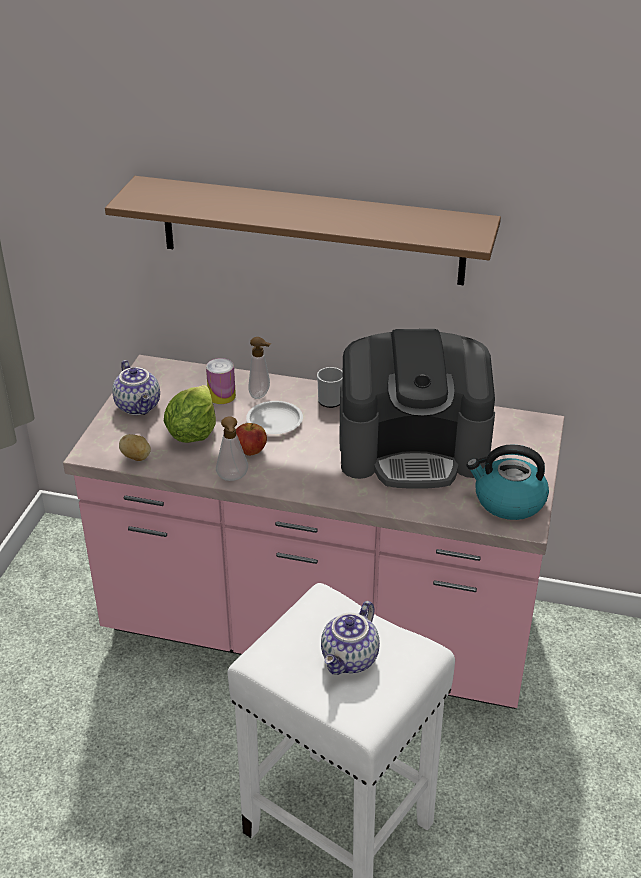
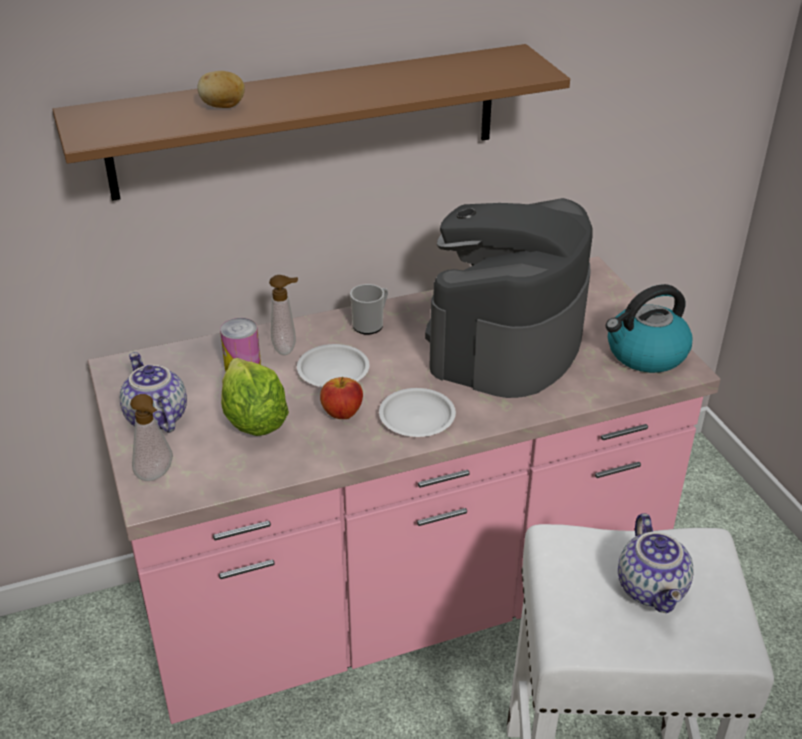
camera: 35 degrees left, 0 degrees up
teapot [112,360,160,415] -> teapot turned 150 degrees counterclockwise [120,352,187,433]
potato [119,434,151,461] -> potato moved to [197,71,245,108]
soap dispenser [216,416,248,481] -> soap dispenser moved to [130,394,173,481]
coffee machine [339,329,495,489] -> coffee machine turned 150 degrees clockwise [425,198,592,398]
none -> white plate [379,388,456,437]

